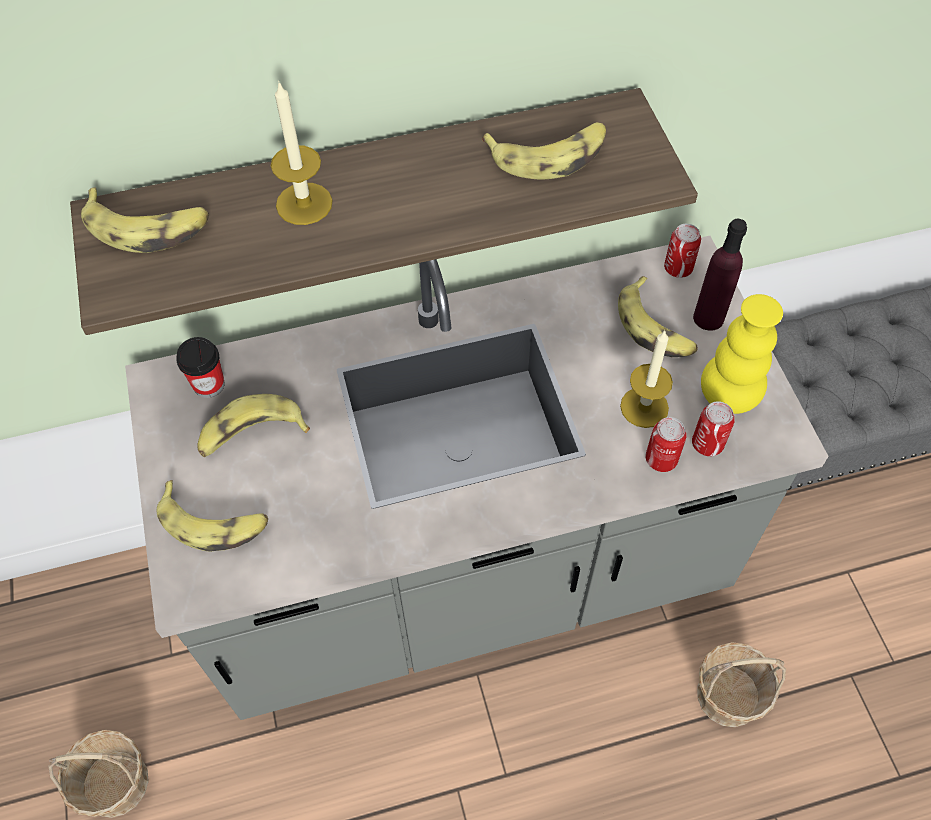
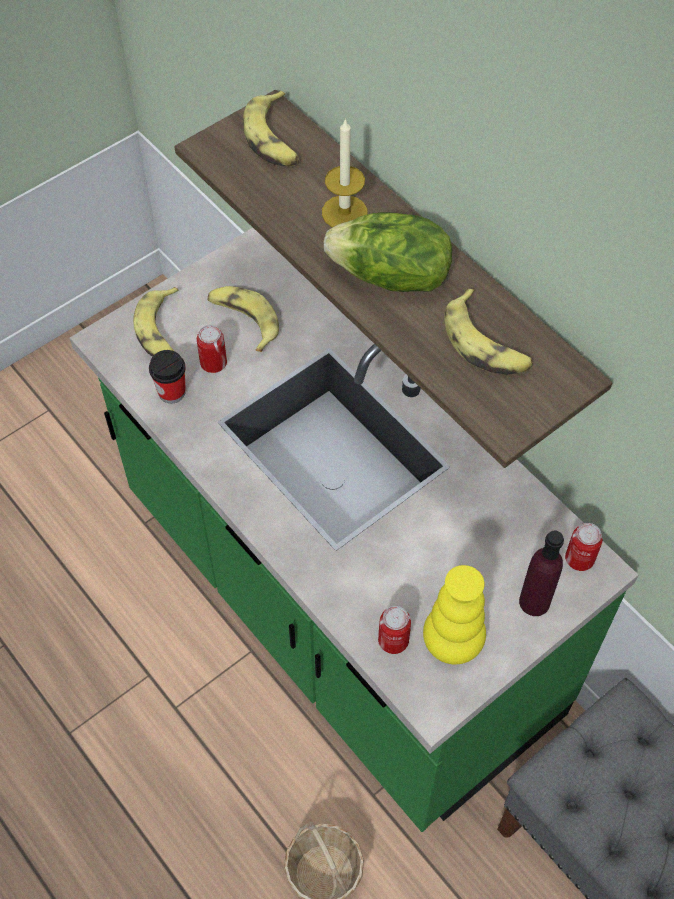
camera: 65 degrees right, 0 degrees up
basket [48,730,149,818] -> none
grey counter [125,236,829,720] -> green counter [70,228,638,832]
cup [176,337,225,398] -> cup moved to [149,350,186,403]
banana [618,276,698,357] -> none
candle [620,331,673,428] -> none
can [645,417,687,472] -> can moved to [197,325,227,373]
none -> lettuce [323,212,452,292]

